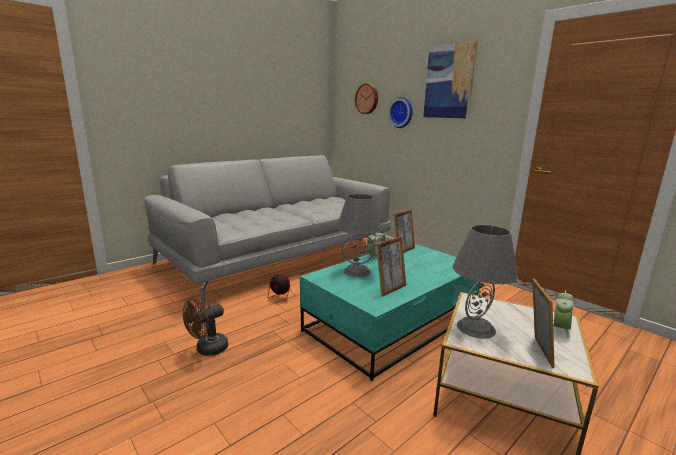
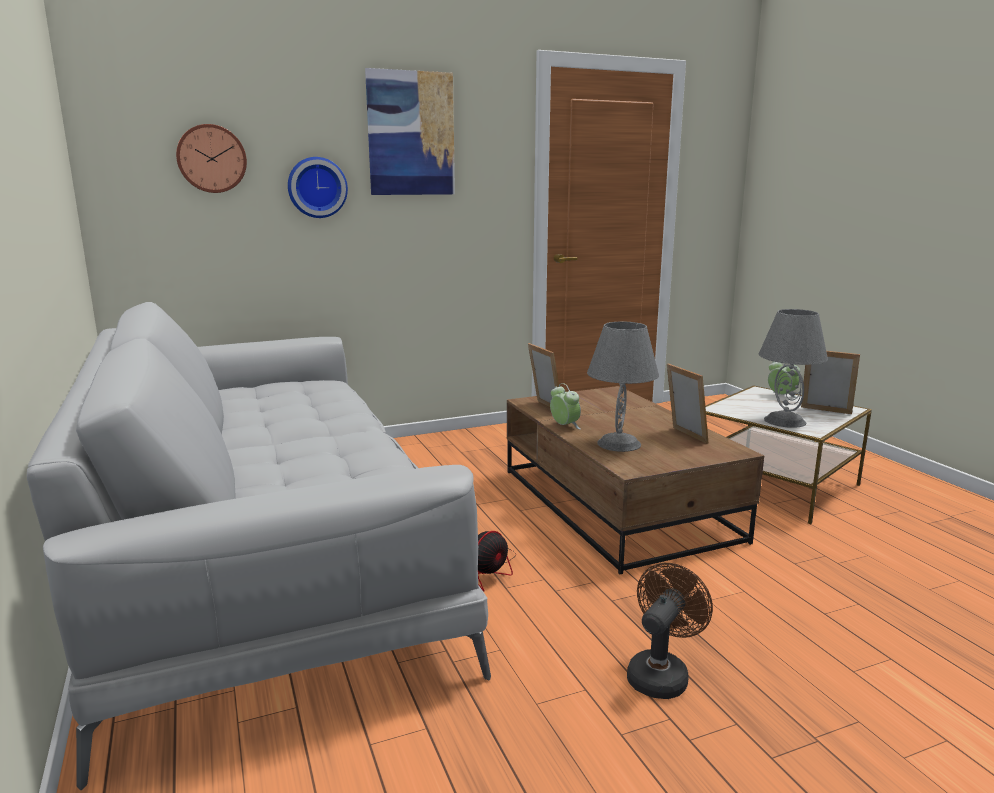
camera: 70 degrees left, 0 degrees up
brown fan [183,298,228,356] -> brown fan turned 120 degrees counterclockwise [627,563,713,699]
turquoise coffee table [300,244,481,381] -> brown coffee table [507,386,764,574]

